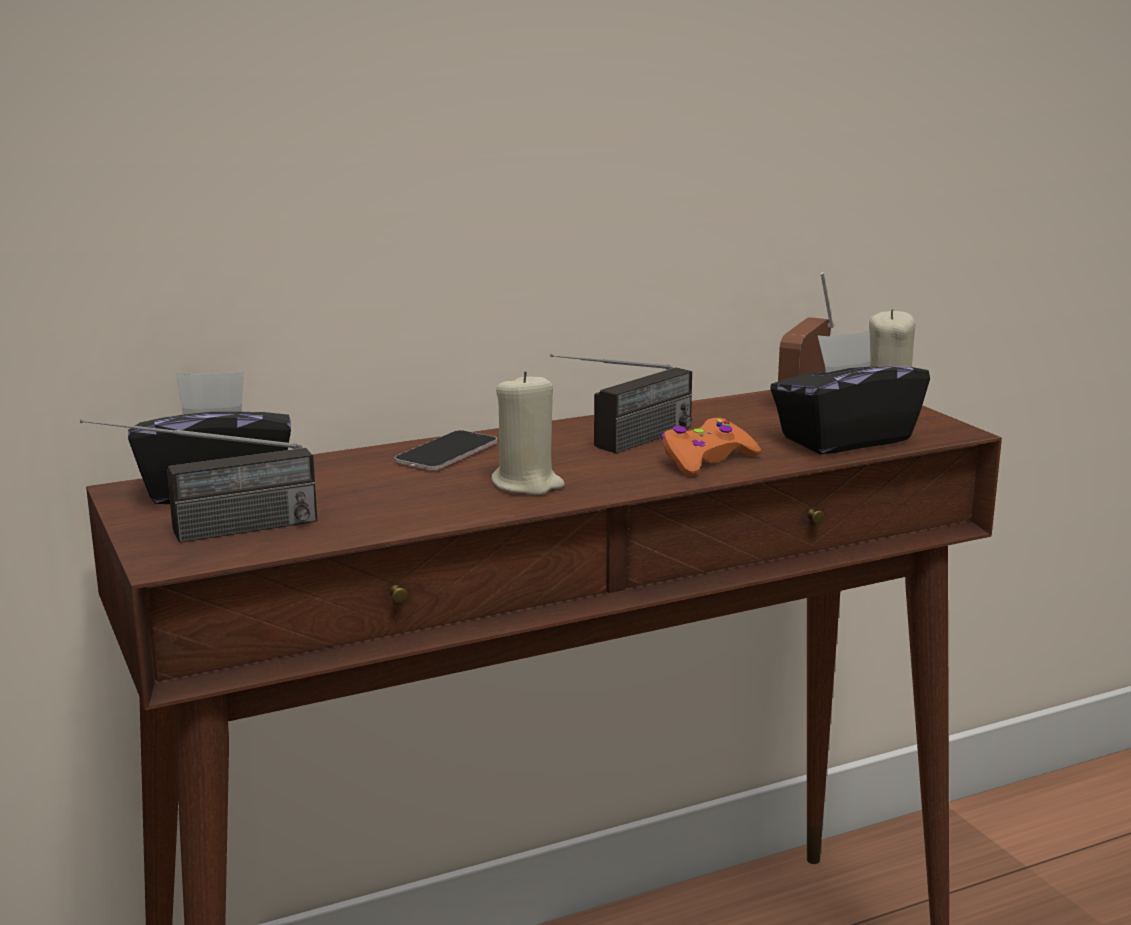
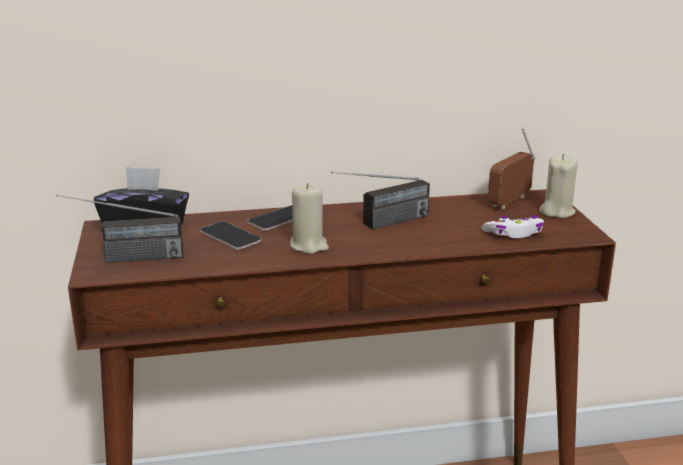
camera: 15 degrees right, 5 degrees up
orange game controller [661,418,761,476] -> none
black tissue box [770,330,930,454] -> white game controller [482,215,544,238]
none -> phone [200,221,261,250]

